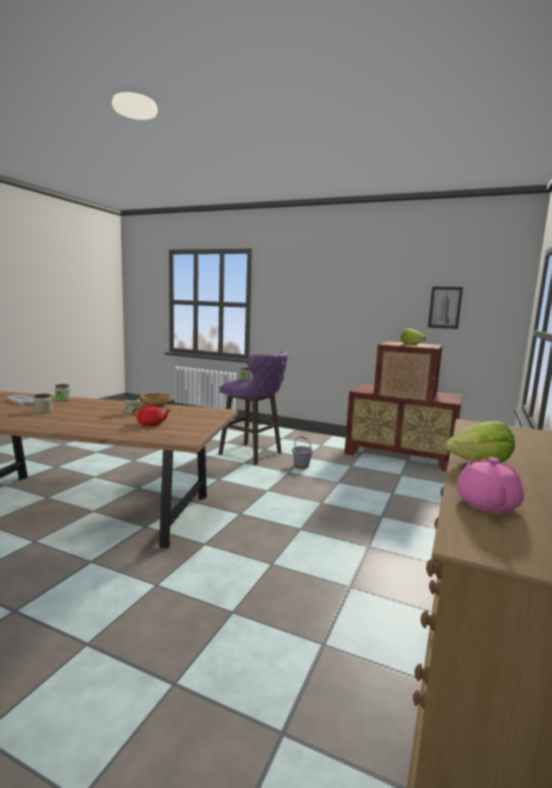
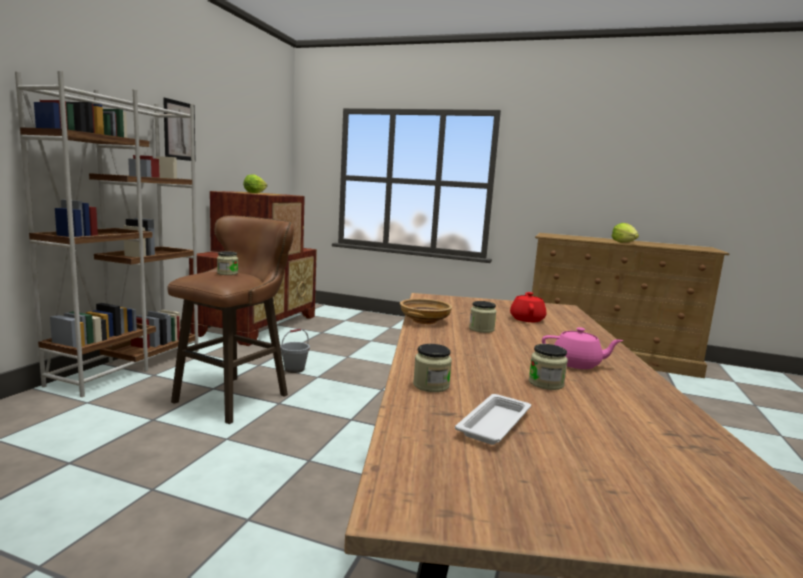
camera: 95 degrees left, 0 degrees up
purple stool [218,351,288,465] -> brown stool [167,215,294,424]
picture [428,286,463,329] -> picture moved to [163,98,195,161]
pink teapot [457,457,524,513] -> pink teapot moved to [542,327,623,369]
none -> brown bookcase [15,71,198,397]

